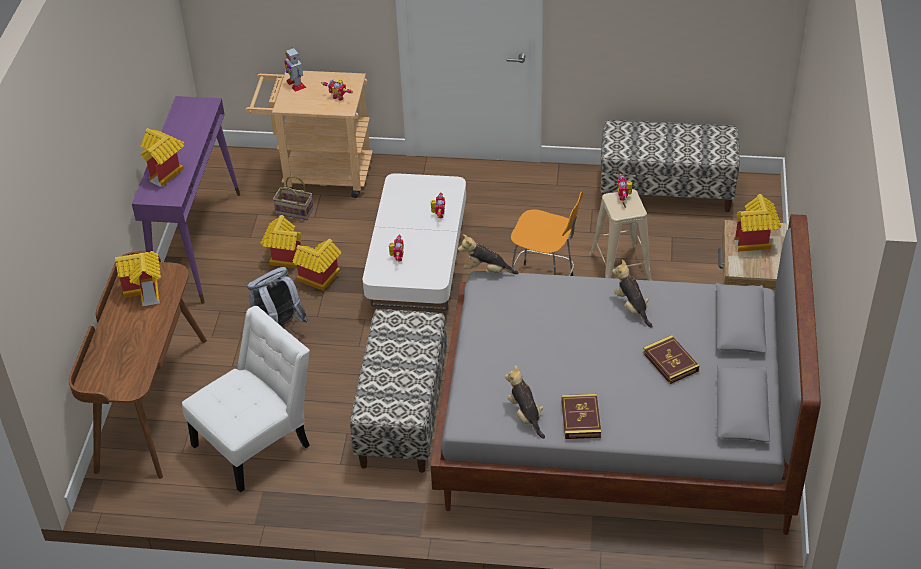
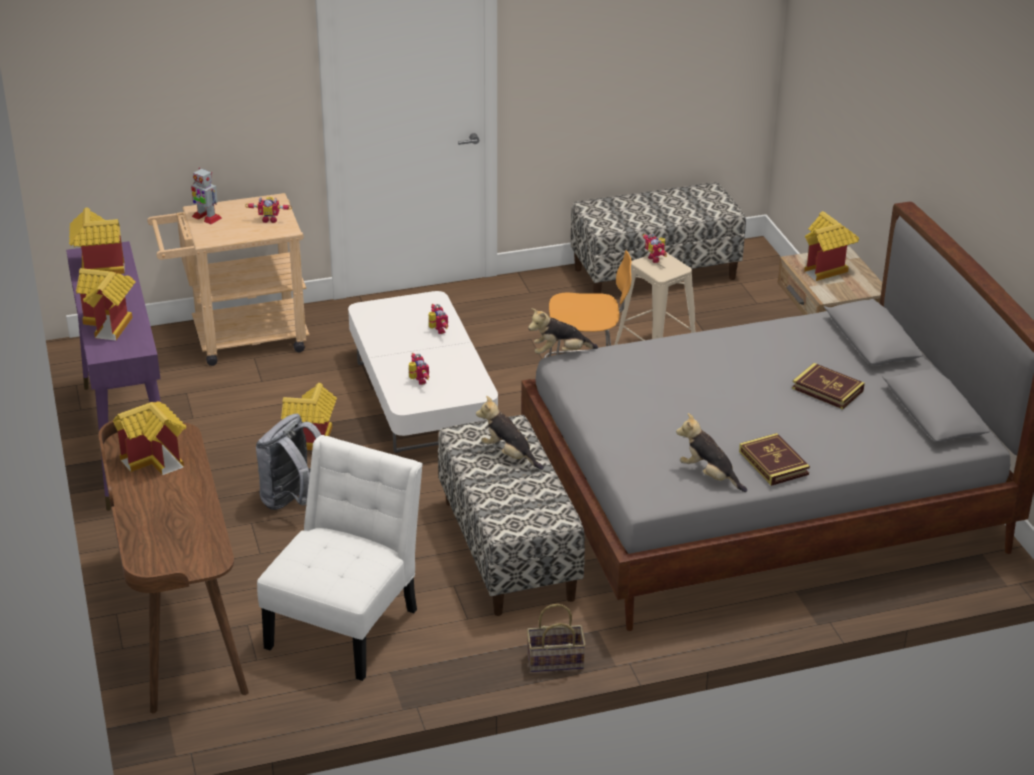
camera: 25 degrees left, 10 degrees down
toy house [260,215,301,268] -> toy house moved to [69,207,125,274]
basket [273,176,313,220] -> basket moved to [527,604,586,672]
plush toy [612,260,652,328] -> plush toy moved to [476,396,544,470]

